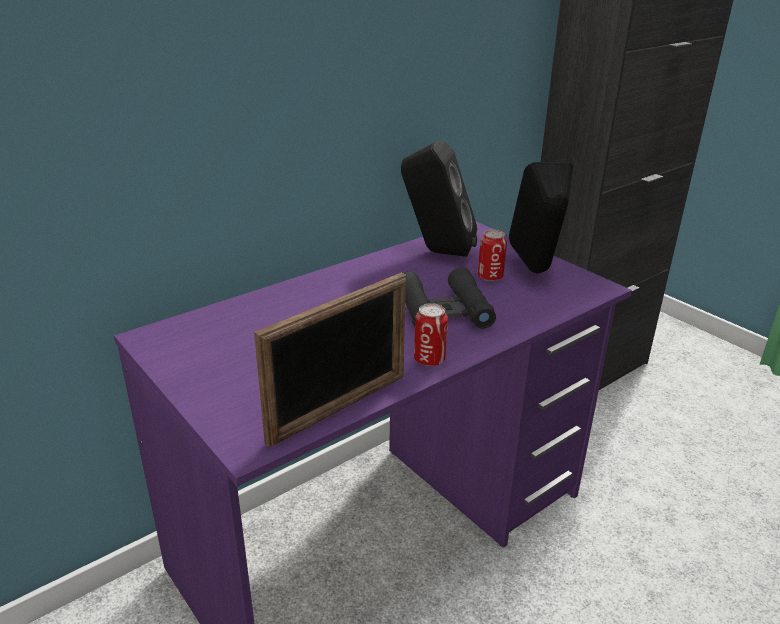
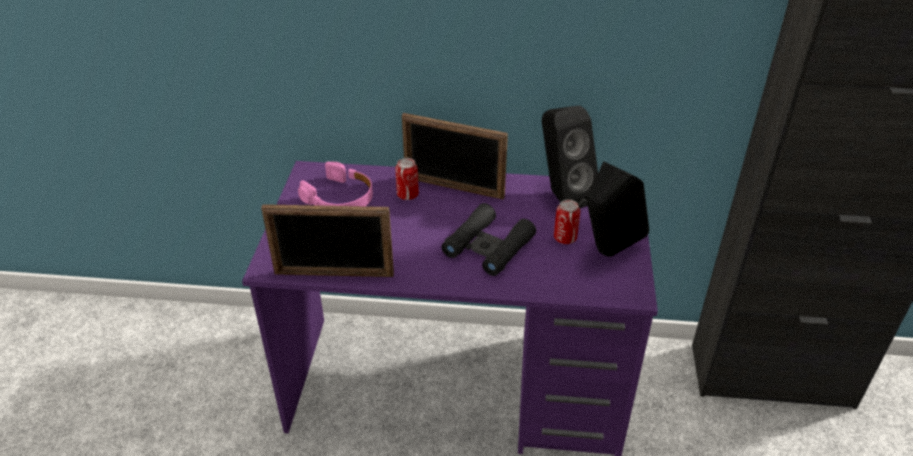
camera: 45 degrees right, 10 degrees up
can [414,303,448,366] -> can moved to [395,158,419,200]
none -> pink headphones [298,161,373,206]
none -> picture frame [402,113,508,199]

